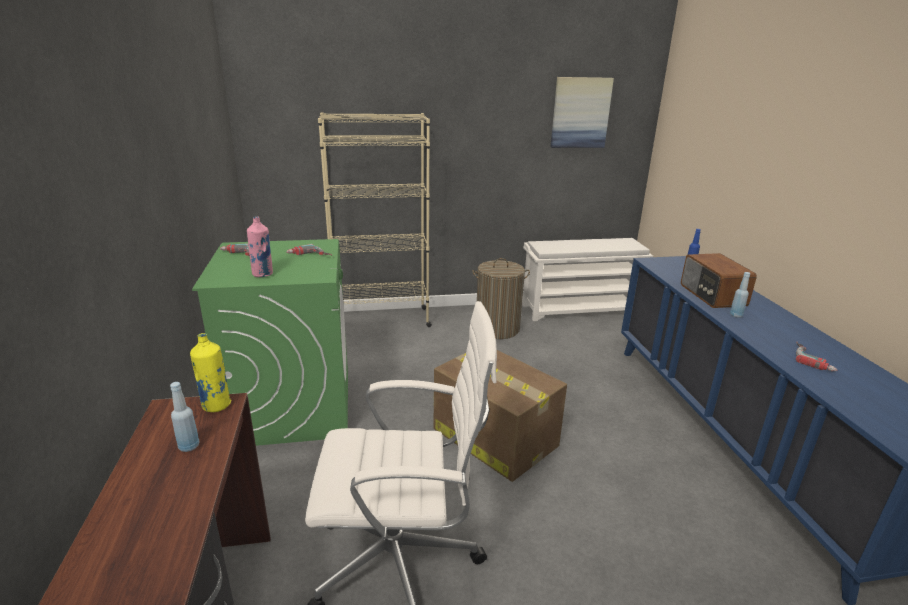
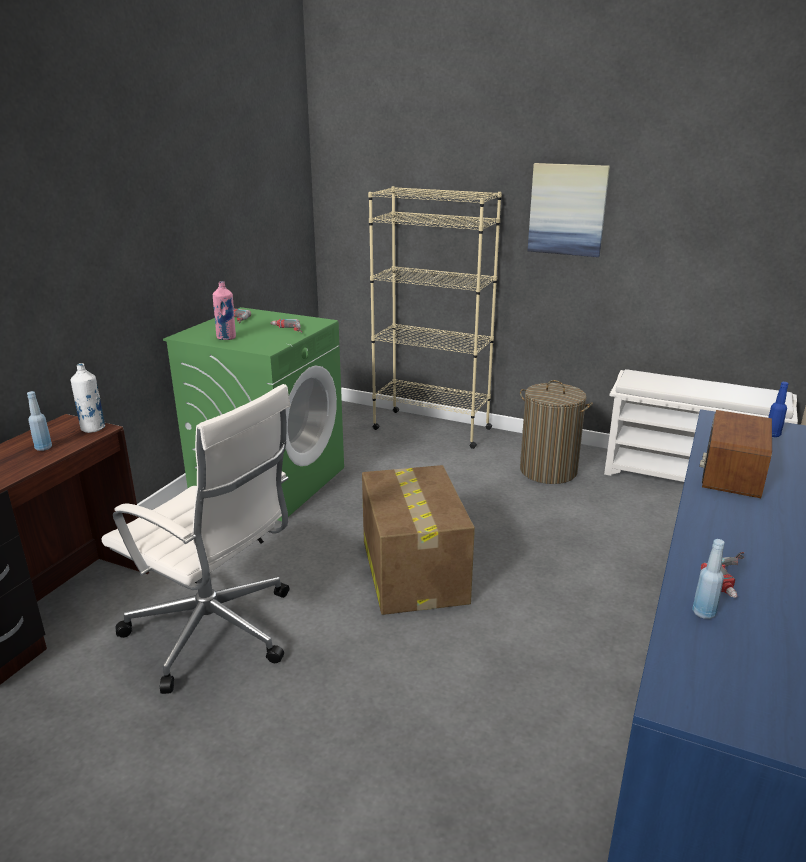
camera: 35 degrees right, 0 degrees up
yellow bottle [190,333,231,412] -> white bottle [71,363,105,433]
picture [551,77,614,148] -> picture moved to [528,163,610,257]
blue bottle [730,272,750,318] -> blue bottle moved to [692,539,725,619]

